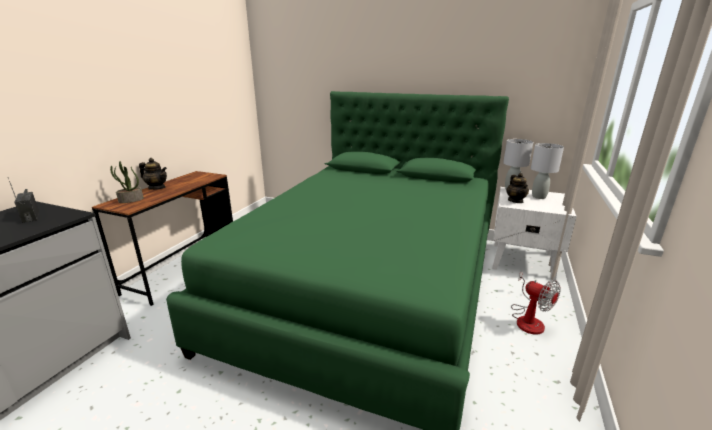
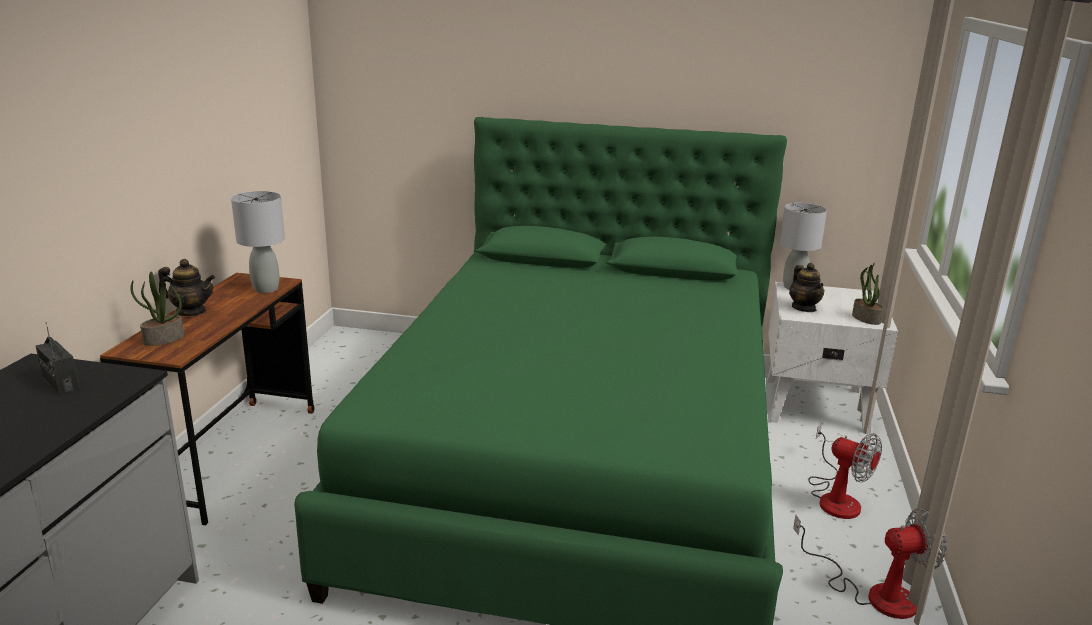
camera: 10 degrees left, 0 degrees up
grey table lamp [531,143,564,199] -> grey table lamp moved to [231,191,285,293]
none -> fan [793,508,947,619]
none -> potted plant [852,263,884,325]

